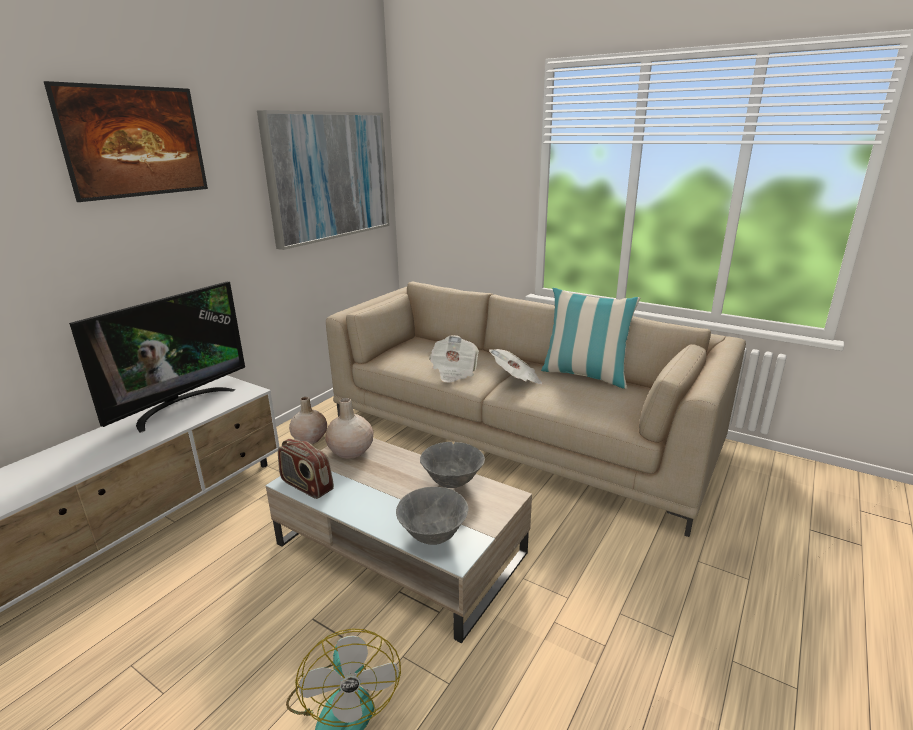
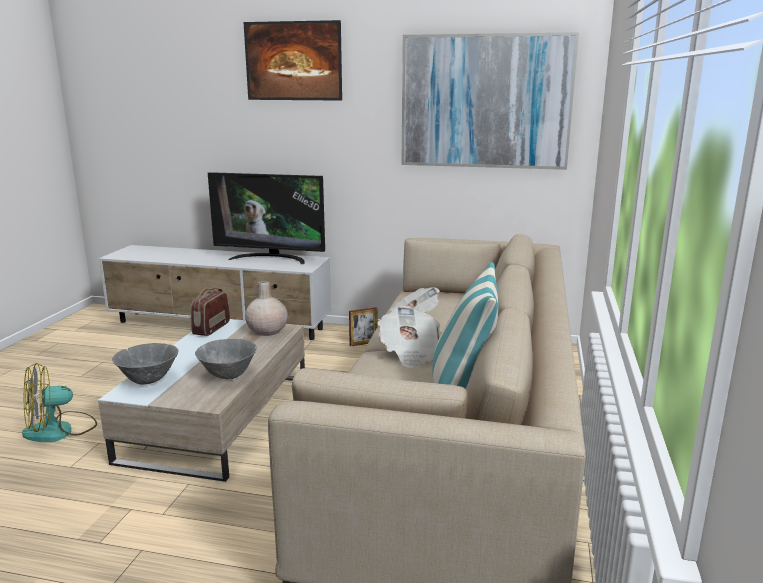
camera: 70 degrees right, 5 degrees down
beige vase [289,397,327,444] -> picture frame [349,307,378,346]

